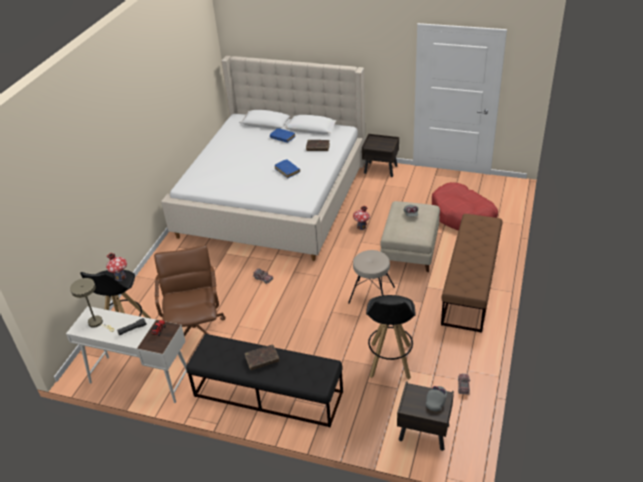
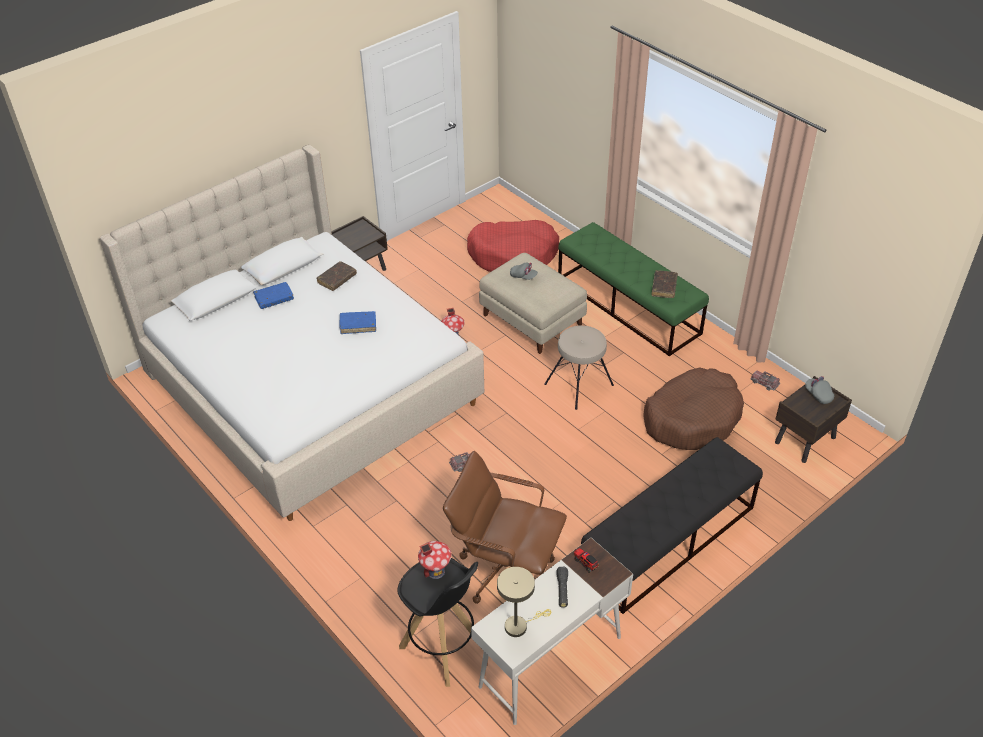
camera: 60 degrees left, 5 degrees up
brown book [245,345,279,370] -> brown book moved to [652,270,678,298]
black stool [366,295,416,379] -> brown dog bed [643,368,744,450]
brown bench [441,214,502,333] -> green bench [558,222,709,357]

